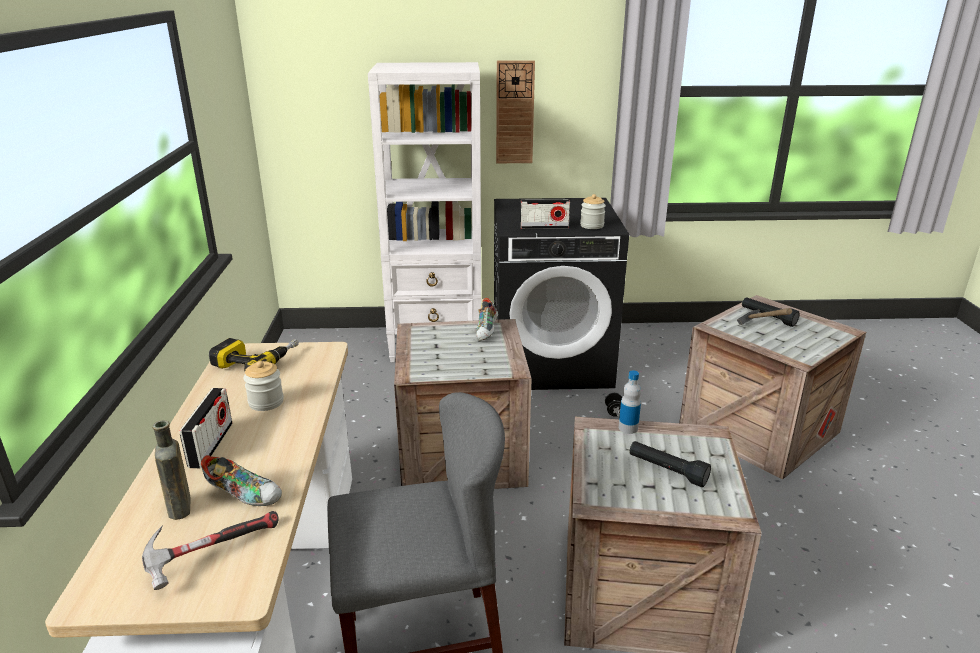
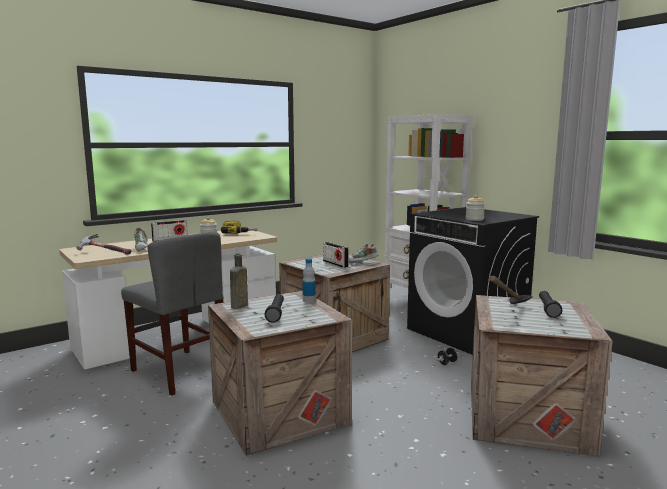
camera: 55 degrees right, 15 degrees down
brown bottle [152,420,191,520] -> brown bottle moved to [230,254,248,309]
wall clock [496,60,535,163] -> none
radio [520,199,570,229] -> radio moved to [323,242,349,268]

